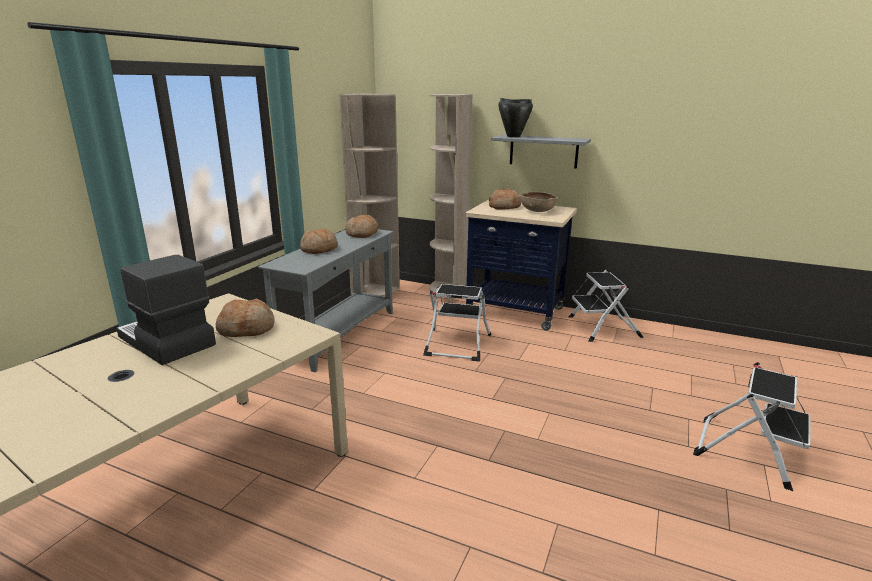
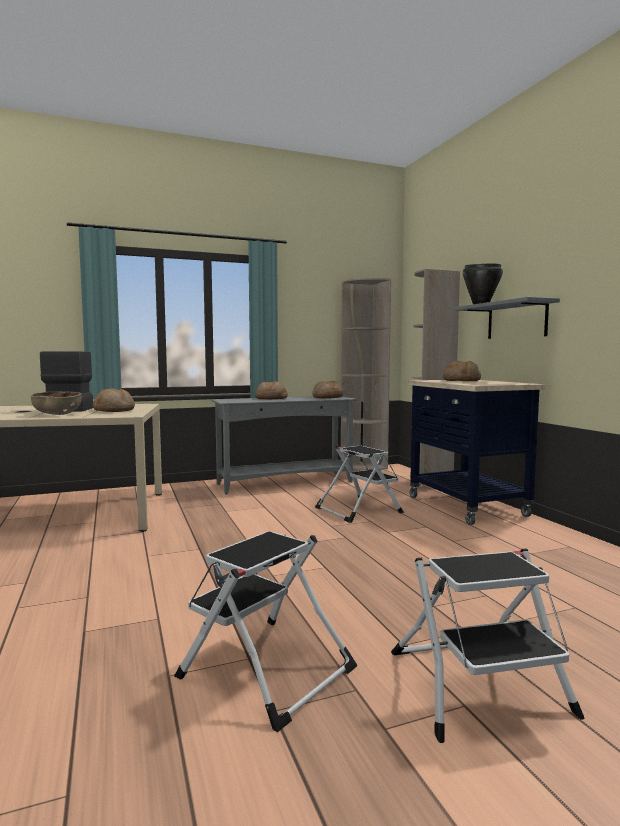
camera: 45 degrees right, 15 degrees down
brown bowl [520,192,558,212] -> brown bowl moved to [31,391,82,415]
step ladder [569,269,644,342] -> step ladder moved to [174,531,357,732]

